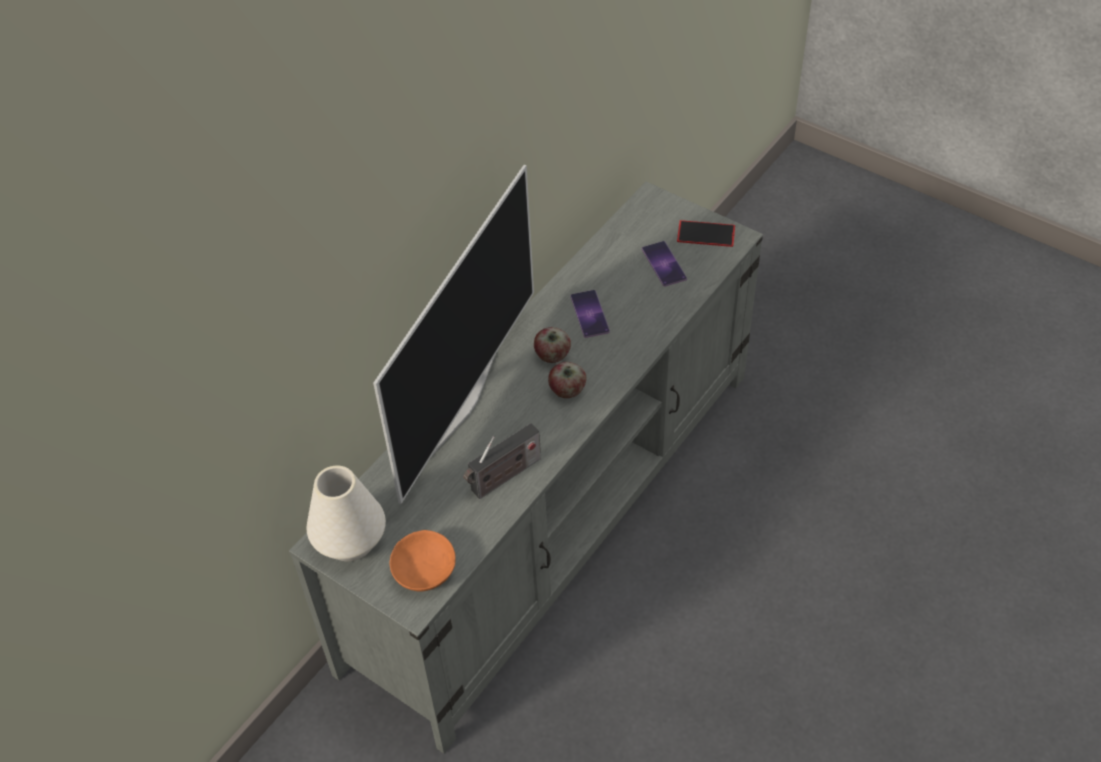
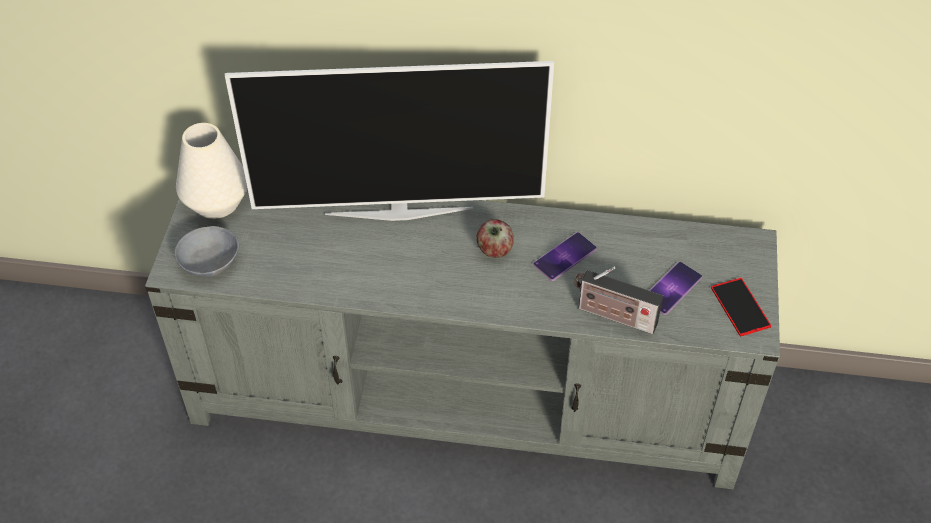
camera: 60 degrees right, 0 degrees up
orange bowl [390,530,456,591] -> grey bowl [175,226,239,277]
radio [464,423,541,499] -> radio moved to [574,267,663,334]
apple [548,362,587,398] -> none

